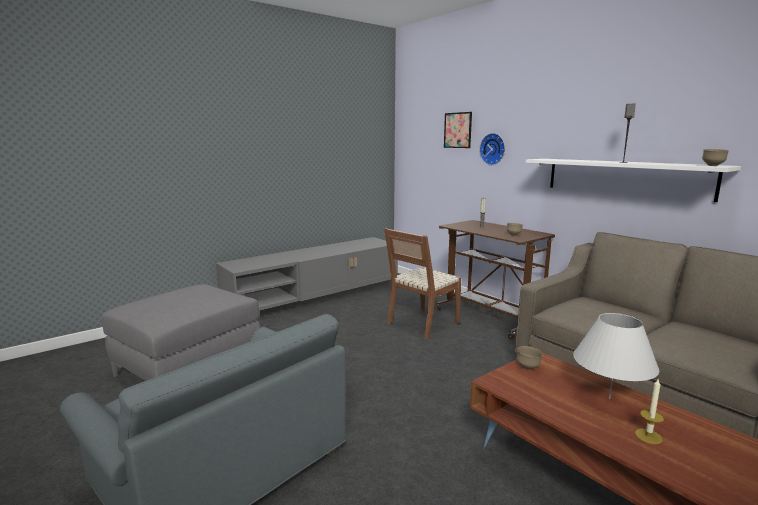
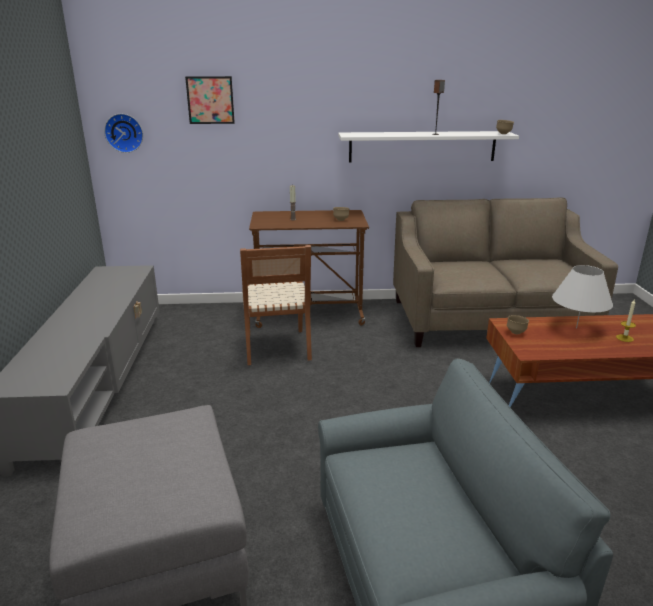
camera: 55 degrees left, 10 degrees up
wall clock [479,133,505,165] -> wall clock moved to [104,114,143,153]

